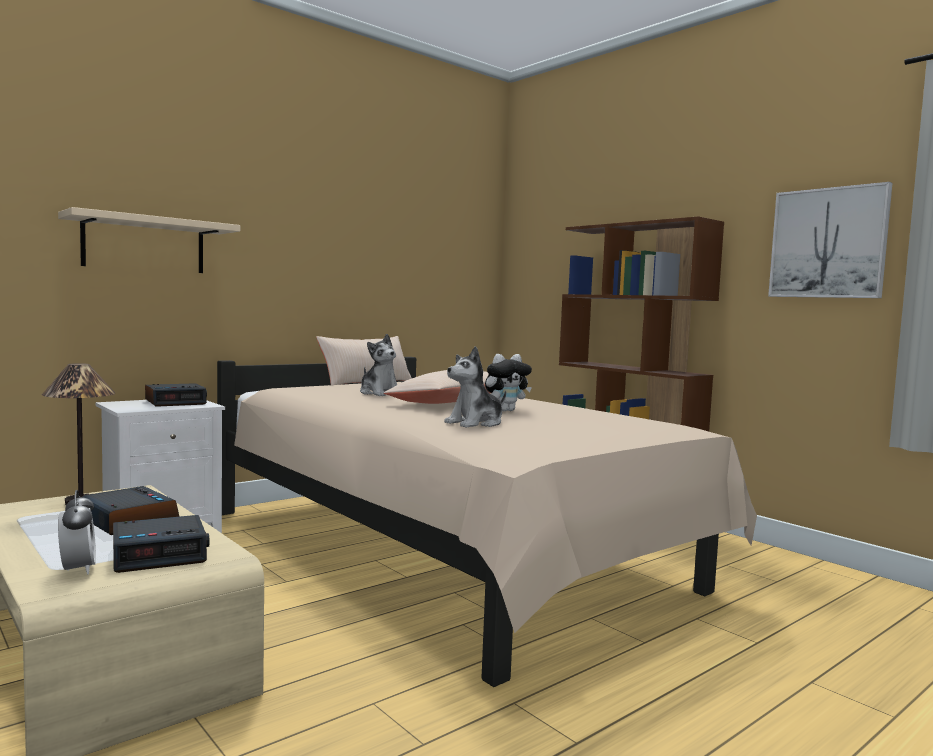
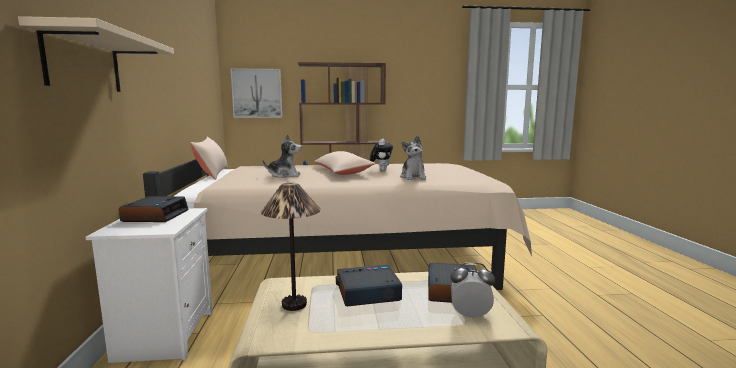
camera: 55 degrees left, 5 degrees up
picture [768,182,892,298] -> picture moved to [231,68,282,118]

